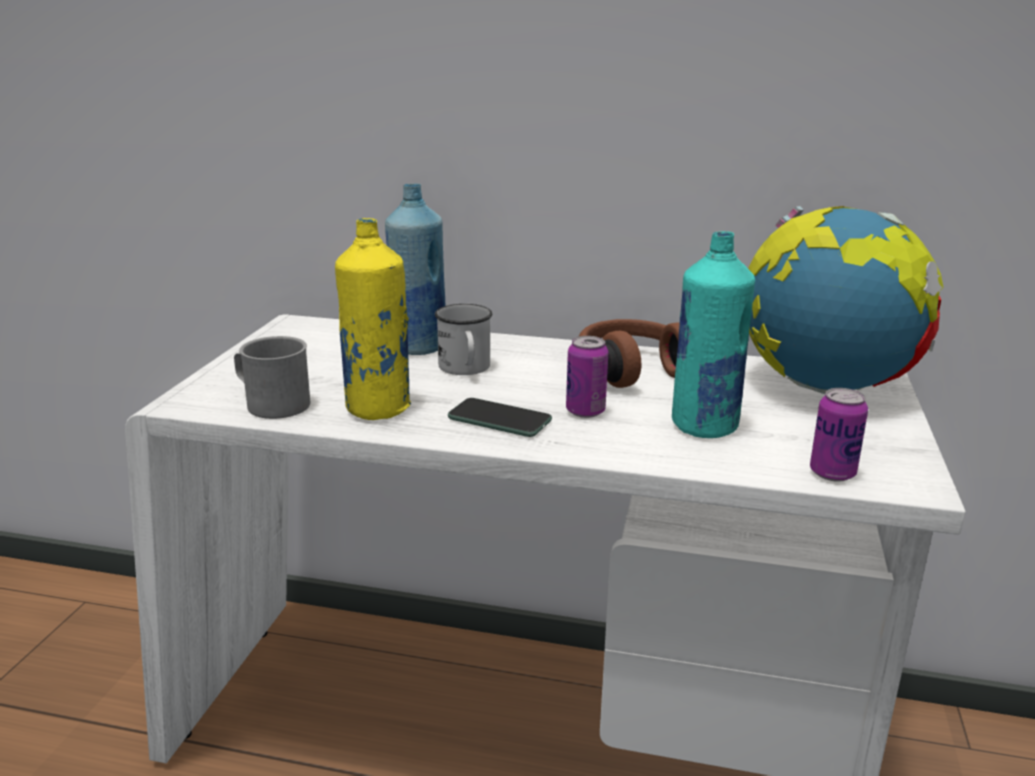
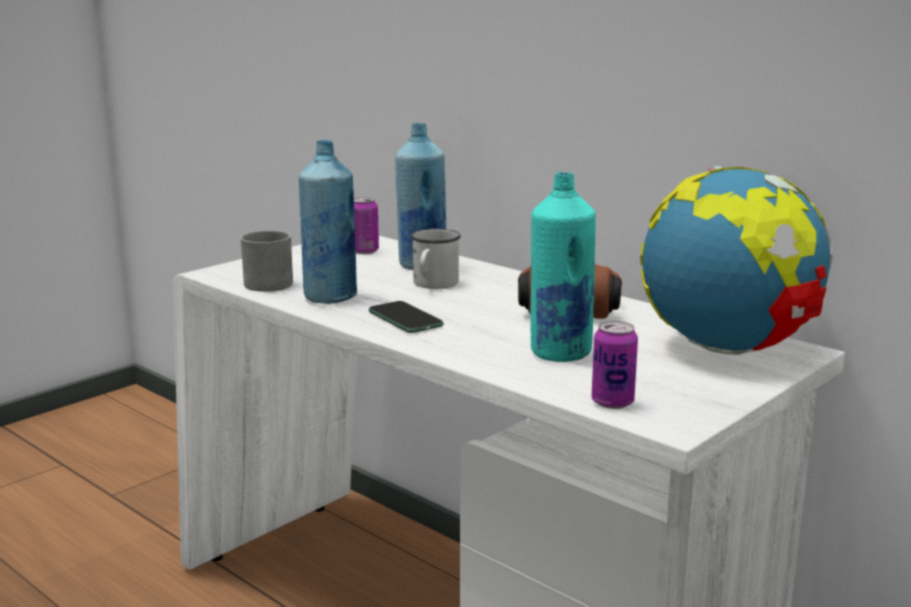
camera: 30 degrees right, 5 degrees down
yellow bottle [335,218,411,420] -> blue bottle [299,140,357,304]
can [566,336,608,418] -> can moved to [354,197,379,254]

